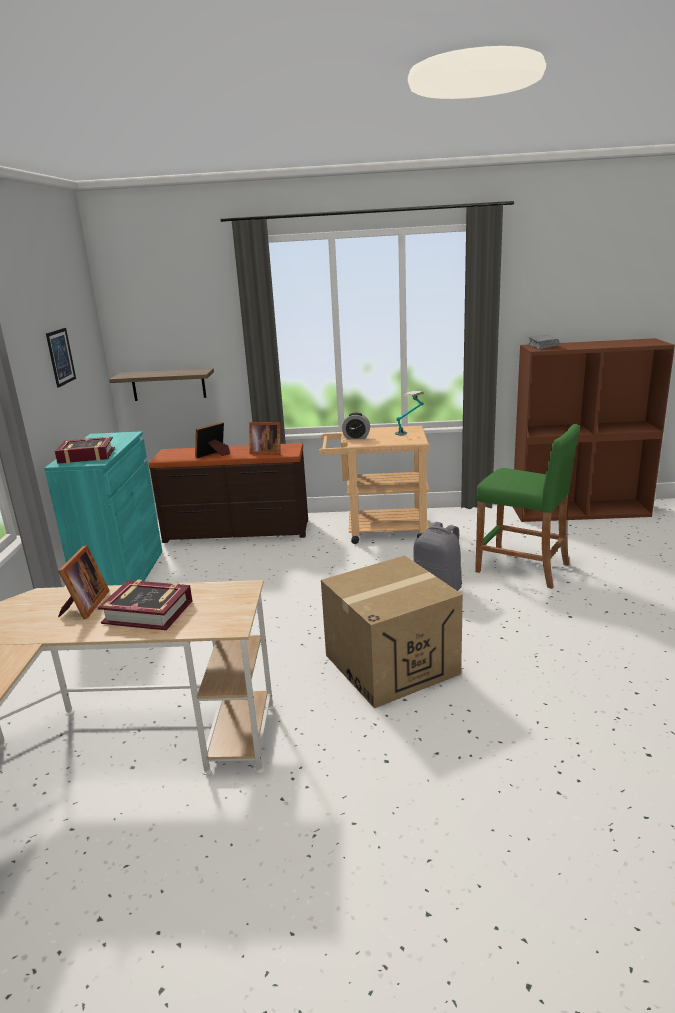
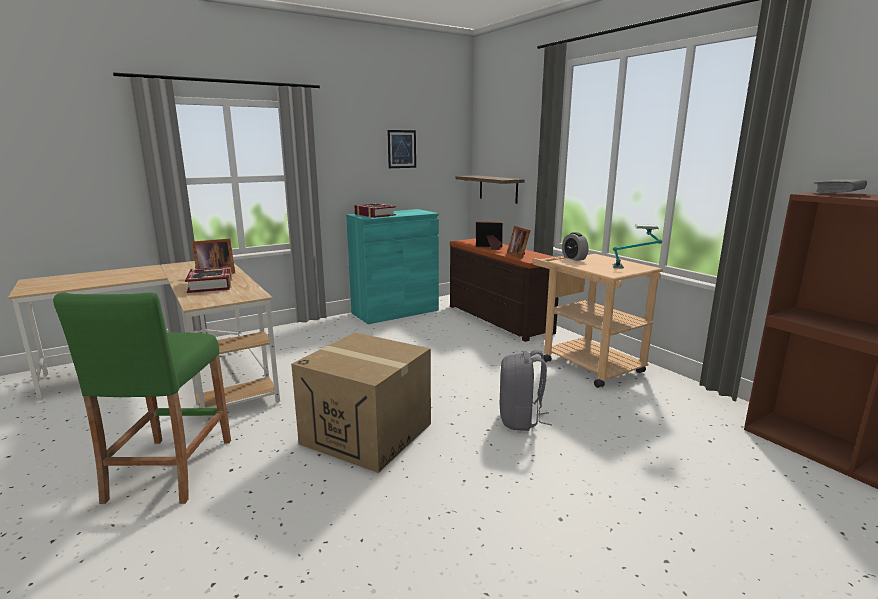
camera: 55 degrees right, 5 degrees down
green stool [475,424,580,589] -> green stool moved to [53,292,231,504]

